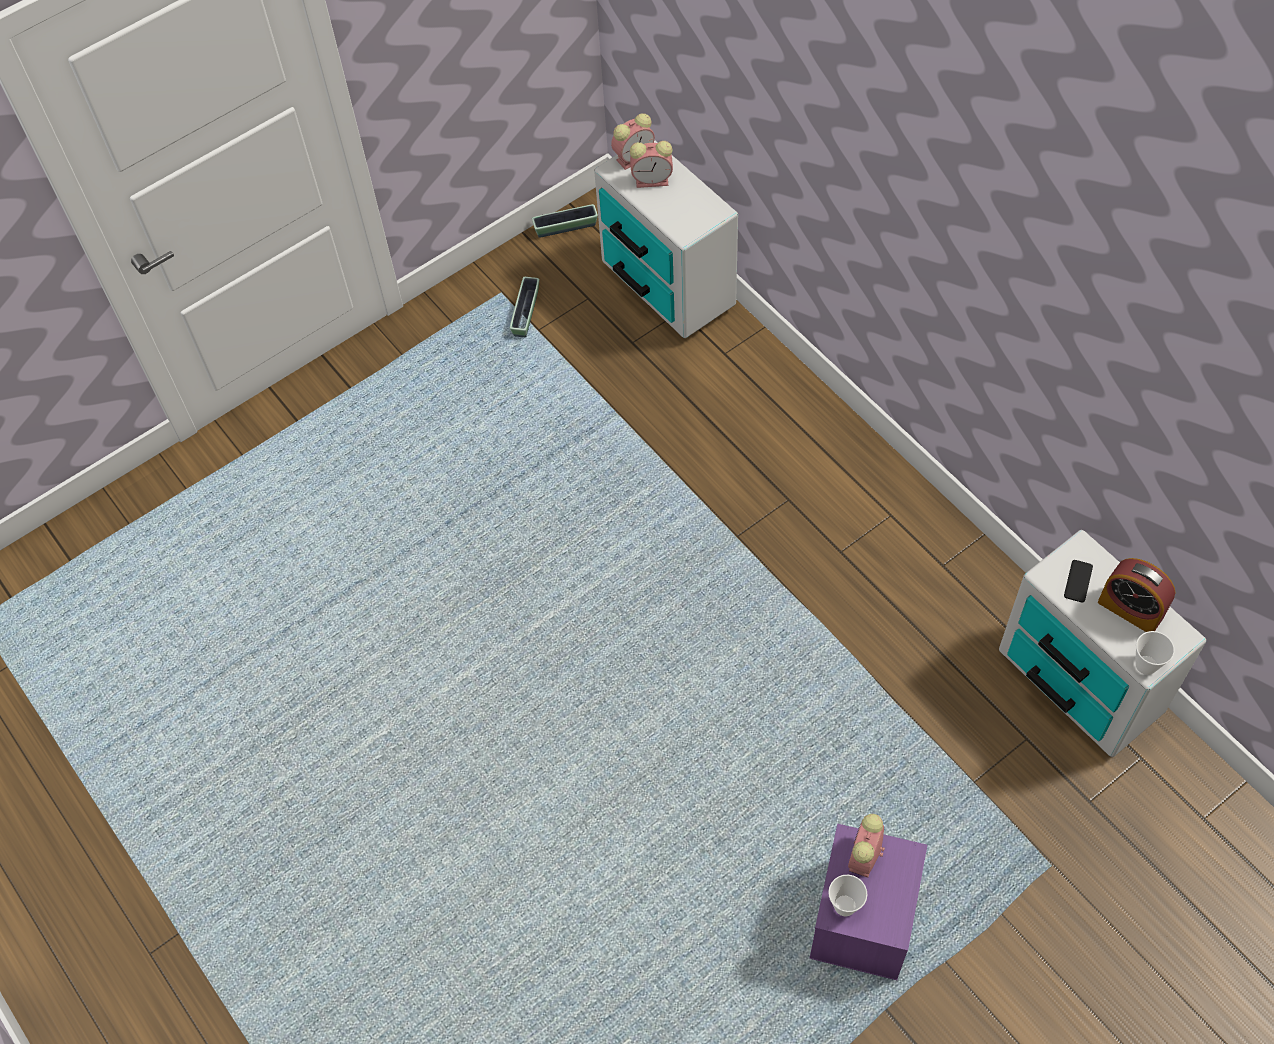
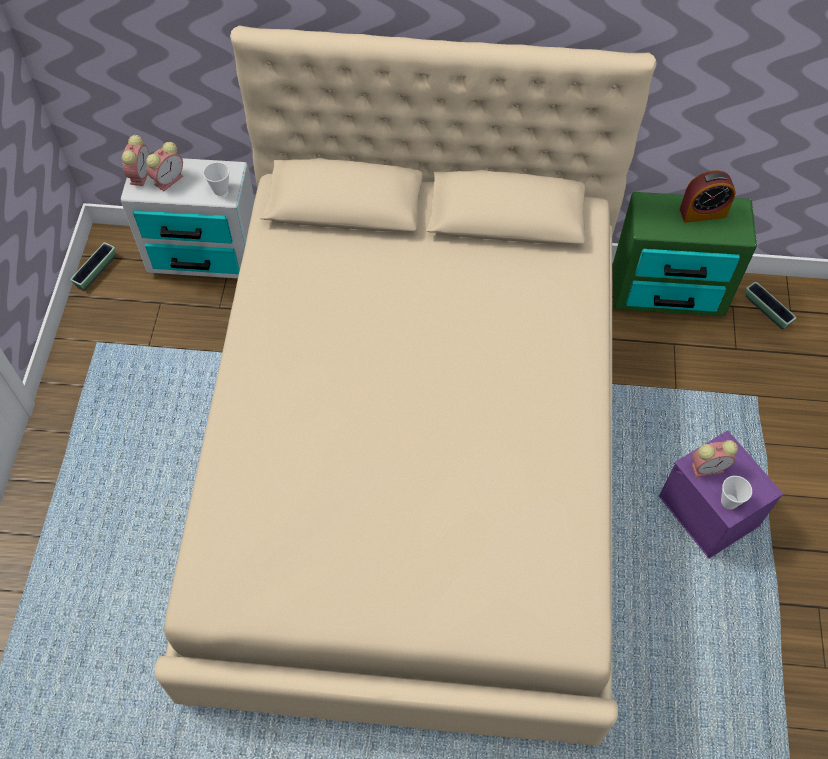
camera: 50 degrees left, 0 degrees up
planter [510,277,539,337] -> planter moved to [746,282,796,329]
alarm clock [848,814,885,878] -> alarm clock turned 75 degrees counterclockwise [691,440,738,477]
white nightstand [999,530,1206,757] -> green nightstand [612,192,757,316]
phone [1064,560,1093,603] -> none
cup [1135,631,1175,675] -> cup moved to [203,162,230,196]
none -> beige bed [154,25,657,746]

